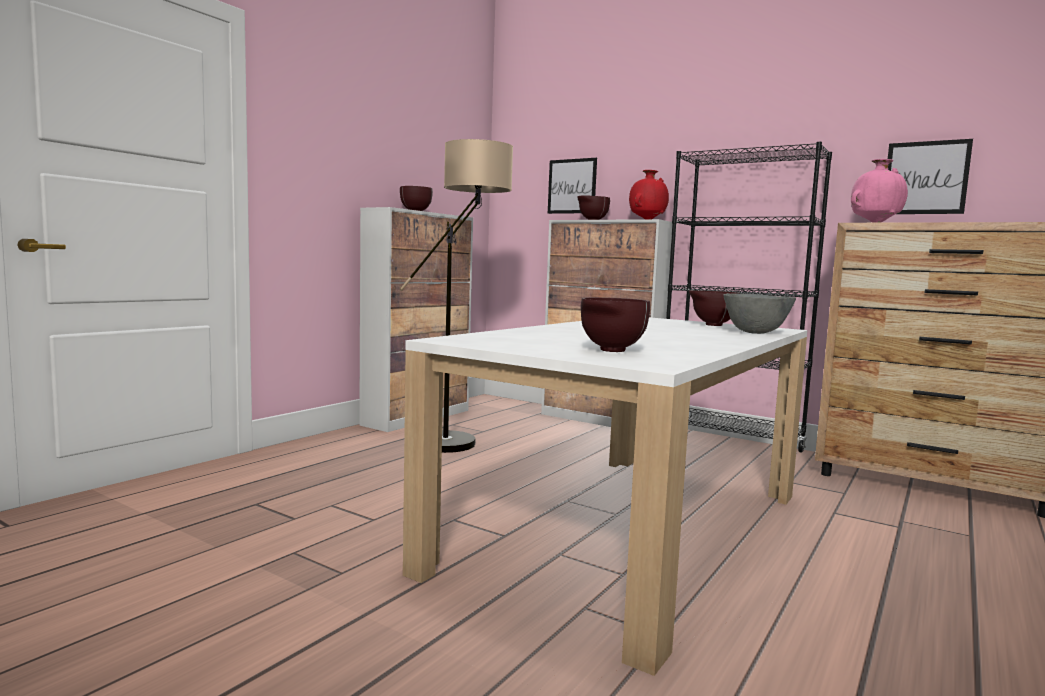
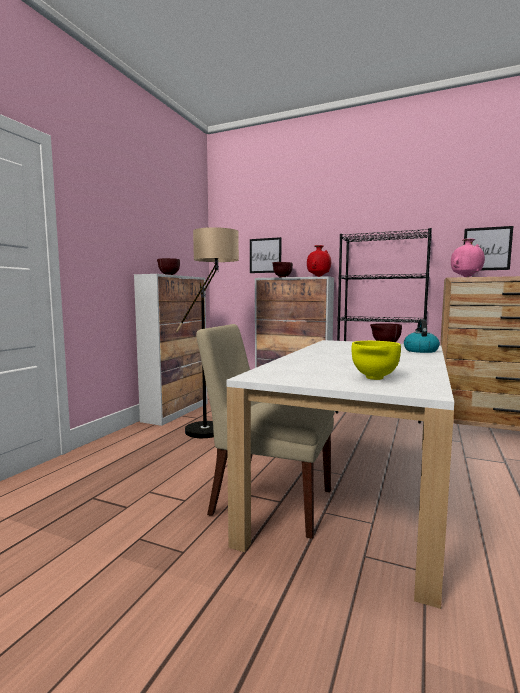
camera: 10 degrees left, 0 degrees up
brown bowl [581,297,650,352] -> yellow bowl [351,341,401,380]
grey bowl [724,293,796,334] -> kettle [404,319,440,353]
none -> beige chair [196,324,335,539]

